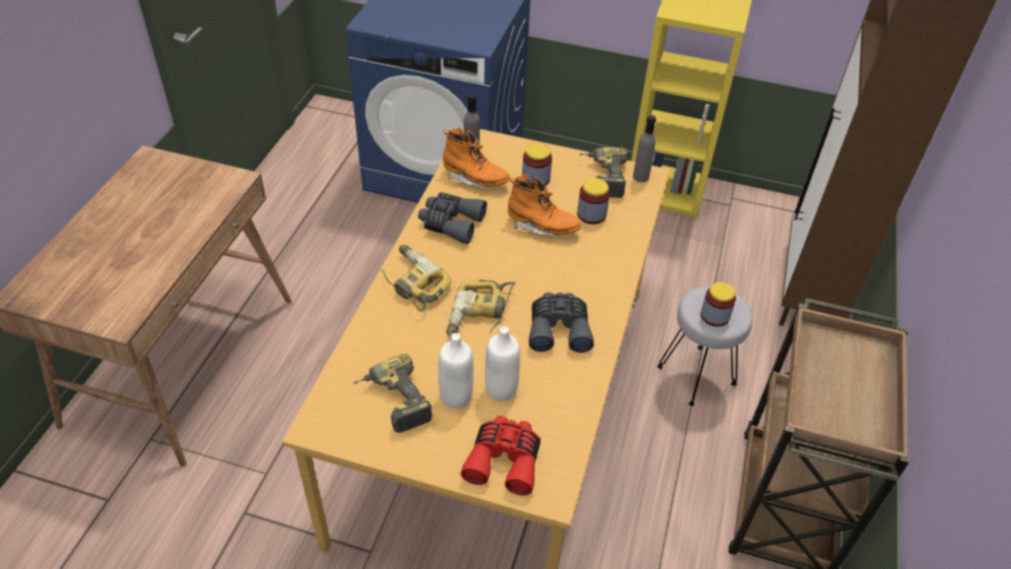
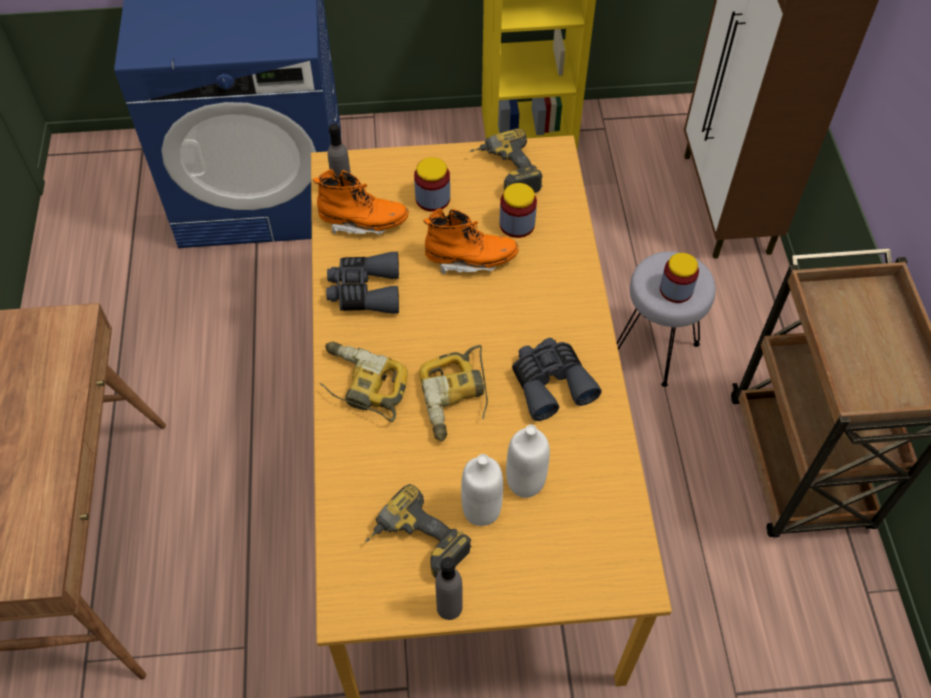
camera: 20 degrees left, 10 degrees up
red binoculars [460,416,541,496] -> none
grey bottle [633,115,656,182] -> grey bottle moved to [435,557,463,620]

